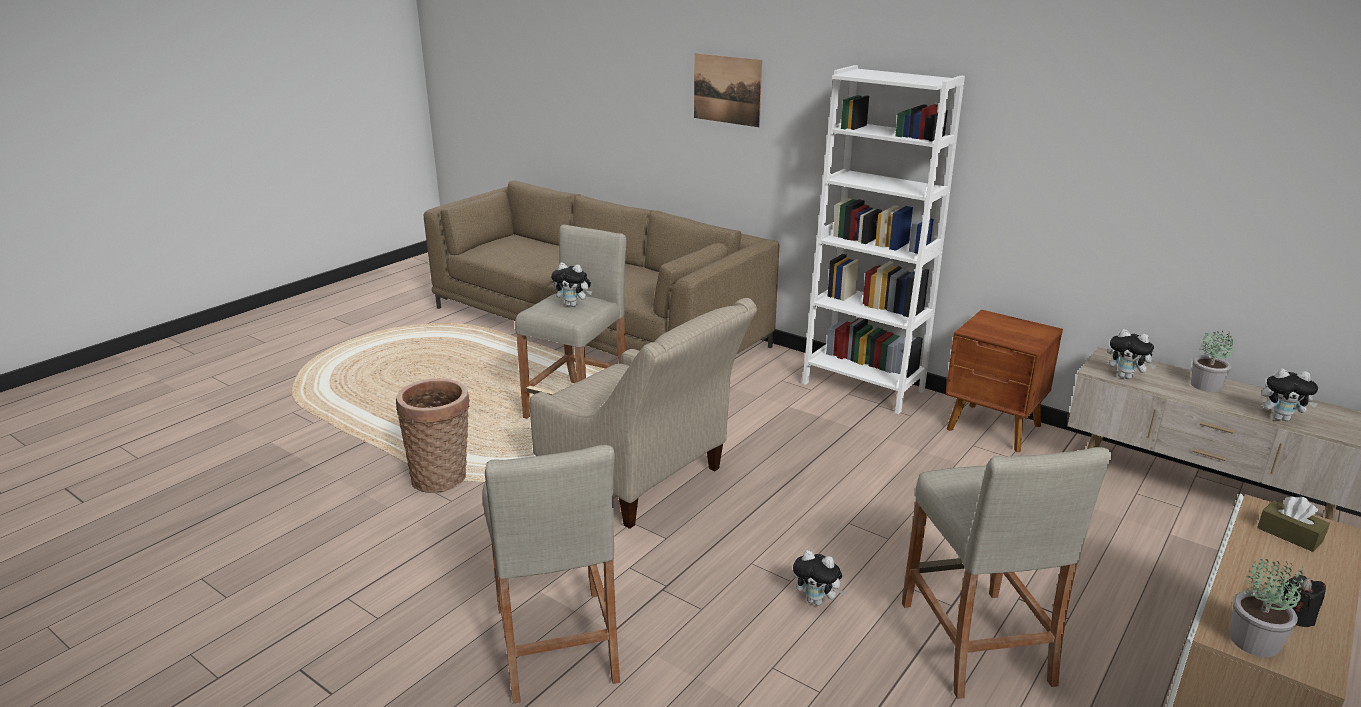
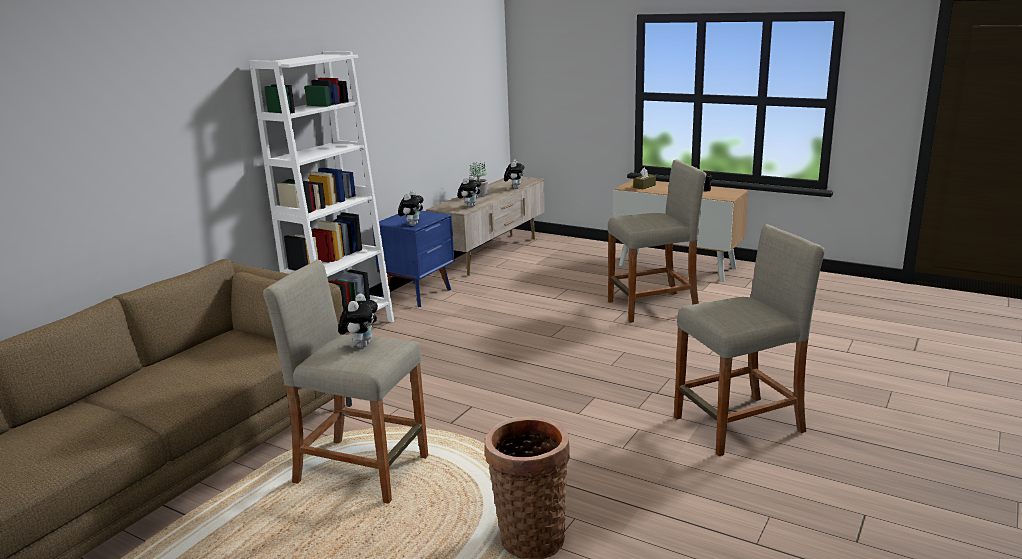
camera: 95 degrees left, 5 degrees down
beige armchair [530,298,757,529] -> none
picture [694,53,762,127] -> none
plush toy [793,550,846,606] -> plush toy moved to [398,191,424,226]
brown nightstand [946,310,1063,452] -> blue nightstand [372,211,455,307]
potted plant [1229,559,1303,657] -> none

